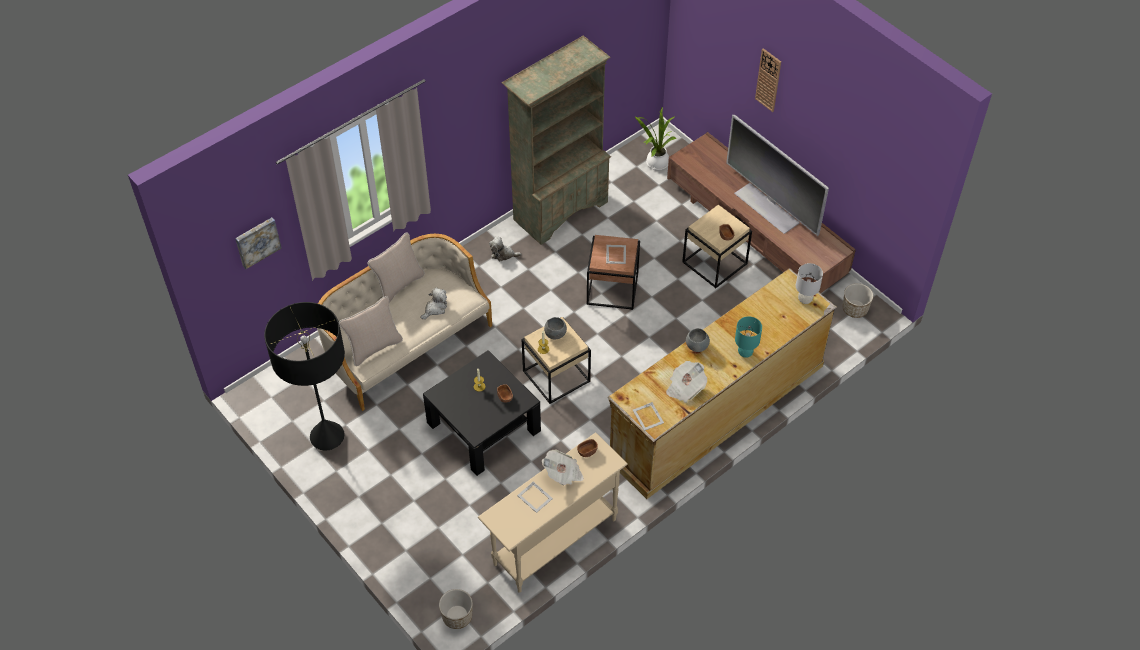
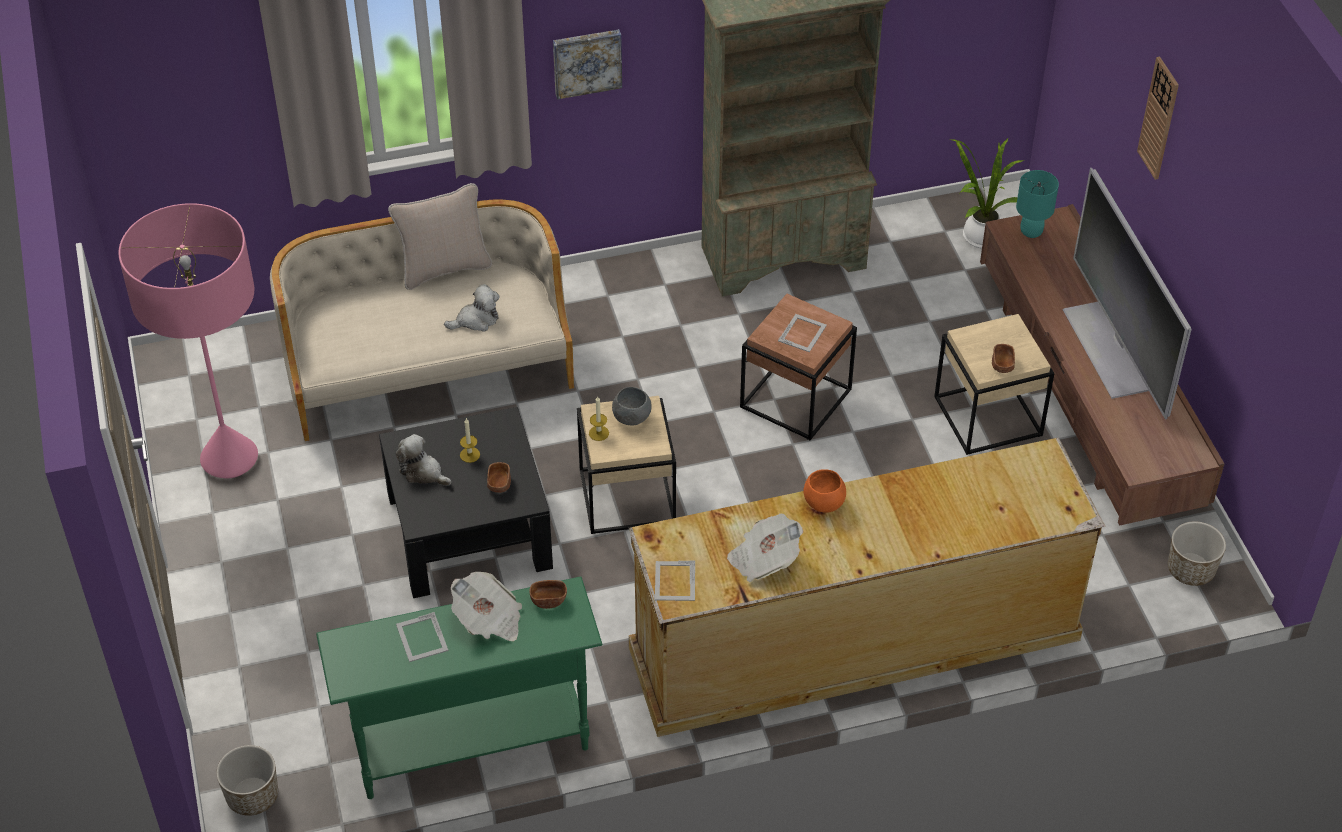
camera: 25 degrees right, 5 degrees down
picture [235,217,282,269] -> picture moved to [553,29,622,99]
black floor lamp [264,302,345,450] -> pink floor lamp [118,203,258,478]
beige pillow [339,296,403,366] -> none
beige console table [478,432,628,593] -> green console table [316,576,602,799]
plush toy [489,237,522,261] -> plush toy moved to [396,434,452,486]
grey bowl [686,328,710,352] -> orange bowl [803,469,846,513]
turquoise table lamp [735,316,762,358] -> turquoise table lamp moved to [1016,170,1059,238]
grey table lamp [796,263,823,304] -> none

